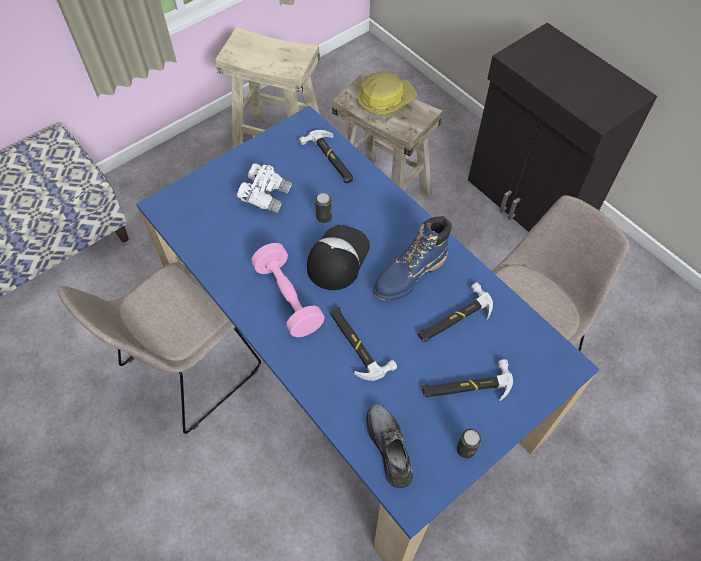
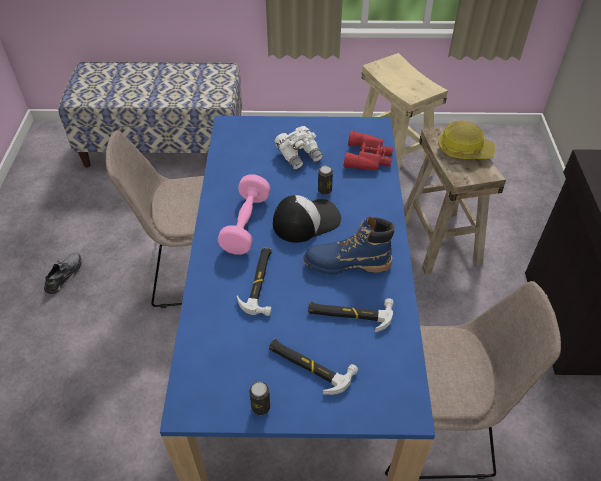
camera: 40 degrees right, 10 degrees down
hammer [299,130,354,184] -> red binoculars [343,131,393,170]
grey shoe [366,404,413,488] -> grey shoe moved to [44,253,81,294]

